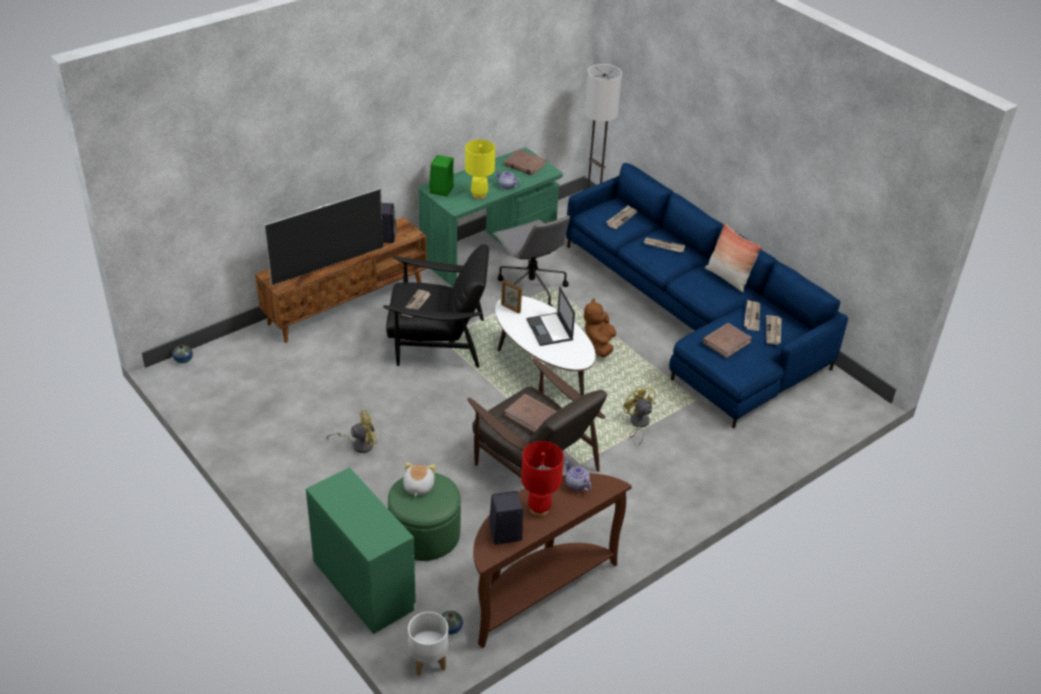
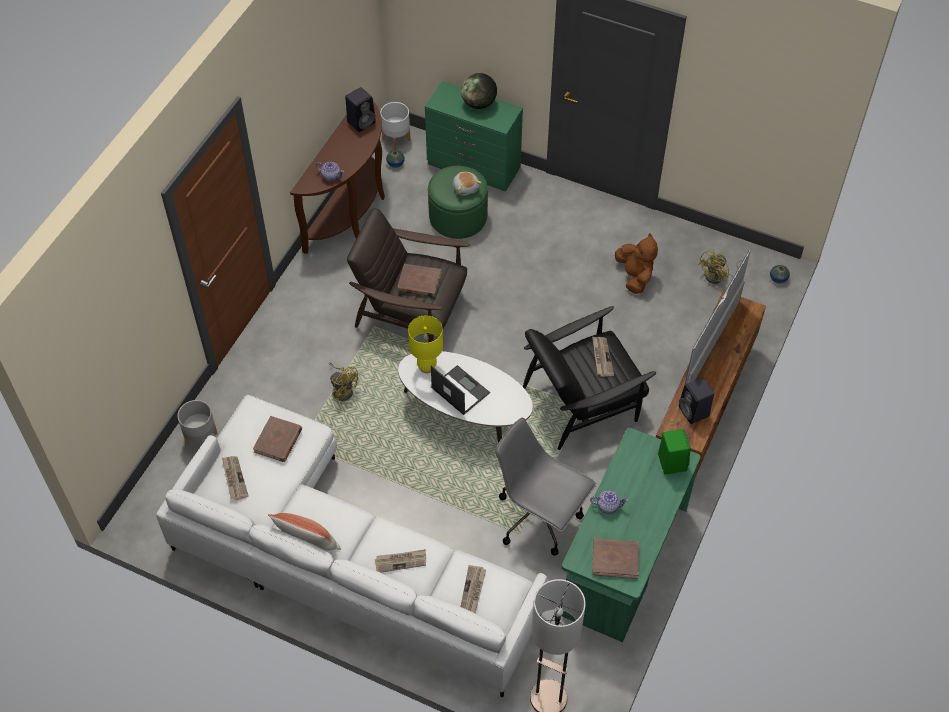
camera: 155 degrees right, 15 degrees up
yellow fan [327,410,378,453] -> yellow fan moved to [698,249,743,284]
yellow table lamp [465,139,495,200] -> yellow table lamp moved to [408,315,443,373]
picture frame [501,279,522,313] -> none
red table lamp [521,441,564,516] -> none
blue sofa [566,163,848,429] -> white sofa [156,395,547,697]
brown plush toy [584,298,616,358] -> brown plush toy moved to [615,233,658,294]
newspaper [744,300,760,331] -> none
none -> grey planter [178,400,218,445]
none -> globe [461,73,497,109]

